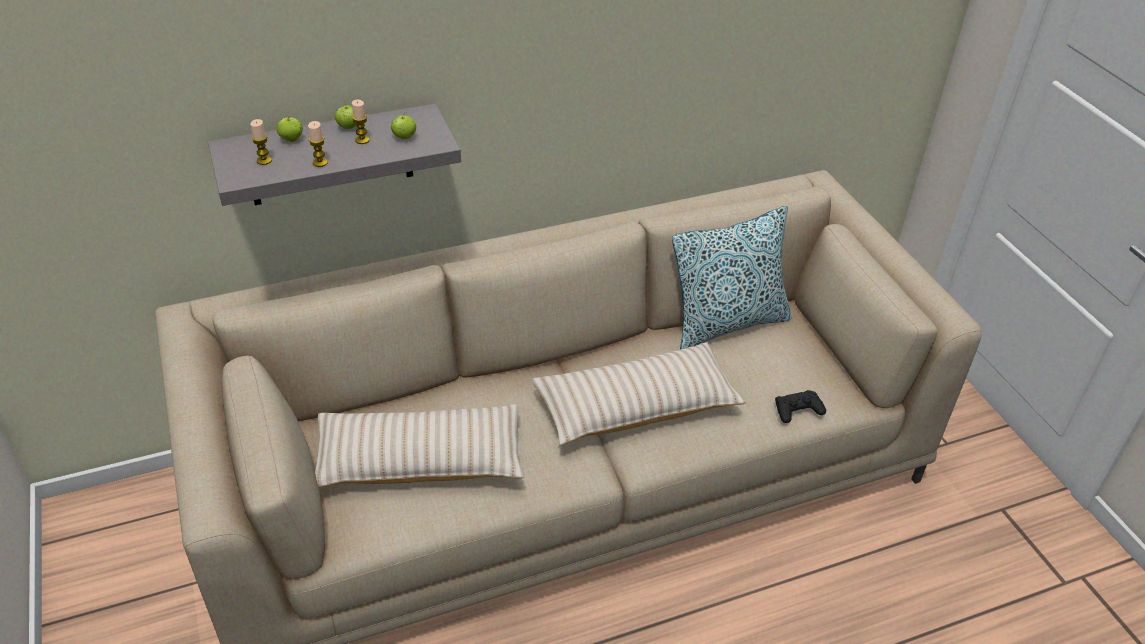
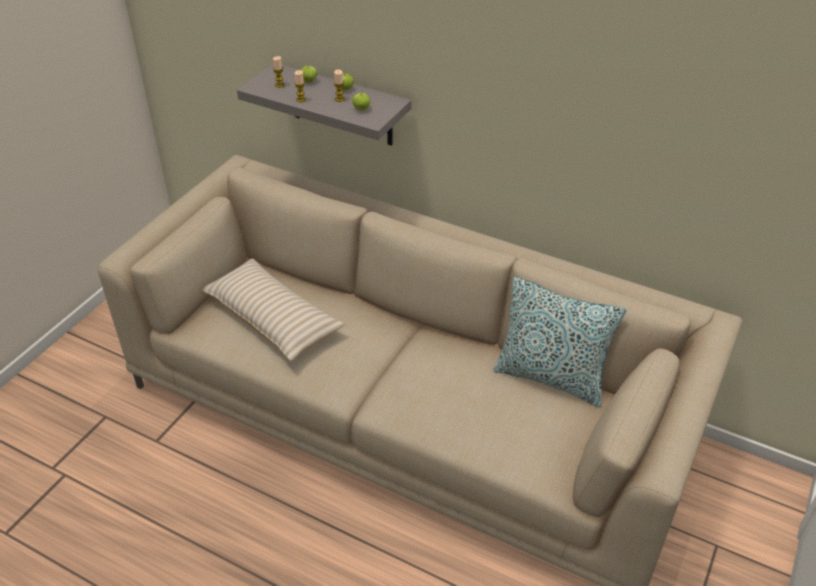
camera: 50 degrees right, 0 degrees up
beige pillow [532,342,746,445] -> none
black game controller [775,390,826,423] -> none

